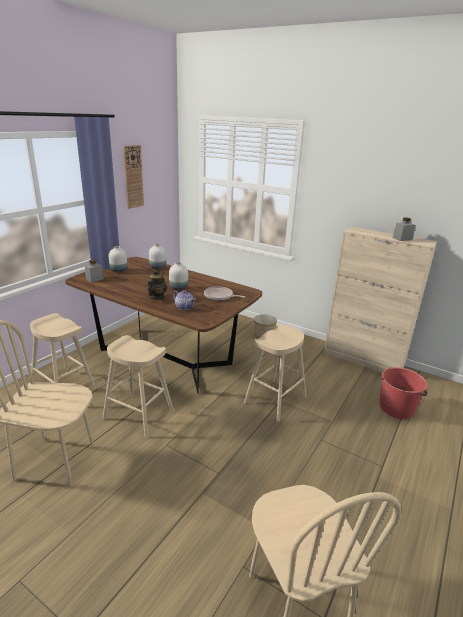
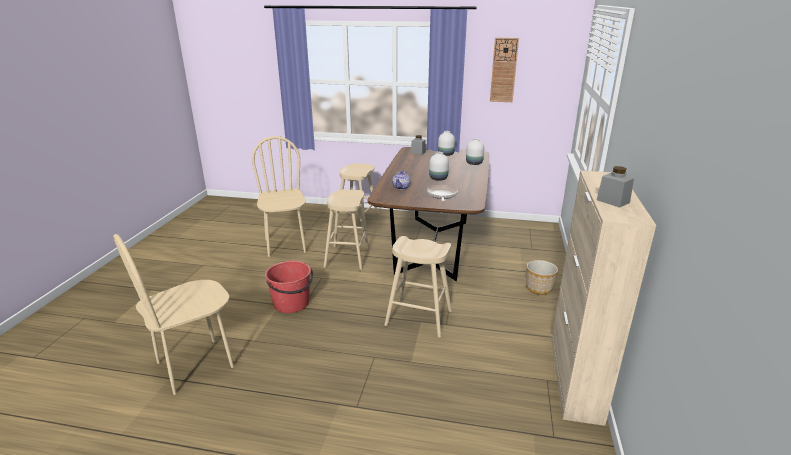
camera: 70 degrees right, 0 degrees up
teapot [146,269,167,300] -> none
red bucket [379,367,428,419] -> red bucket moved to [265,261,313,313]

